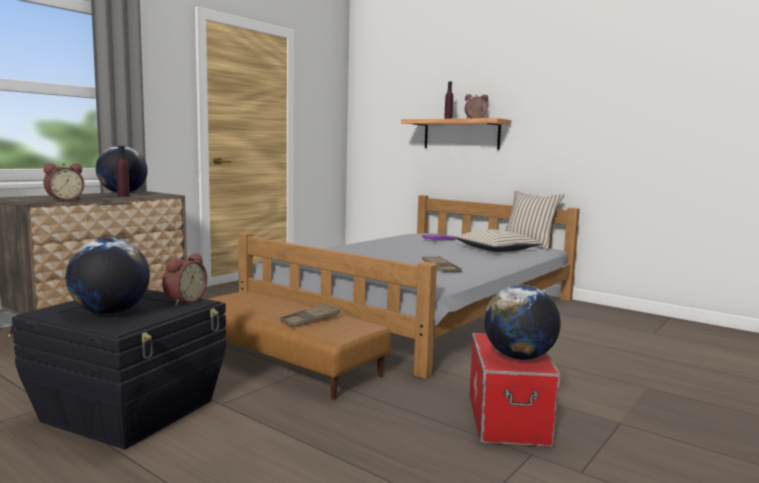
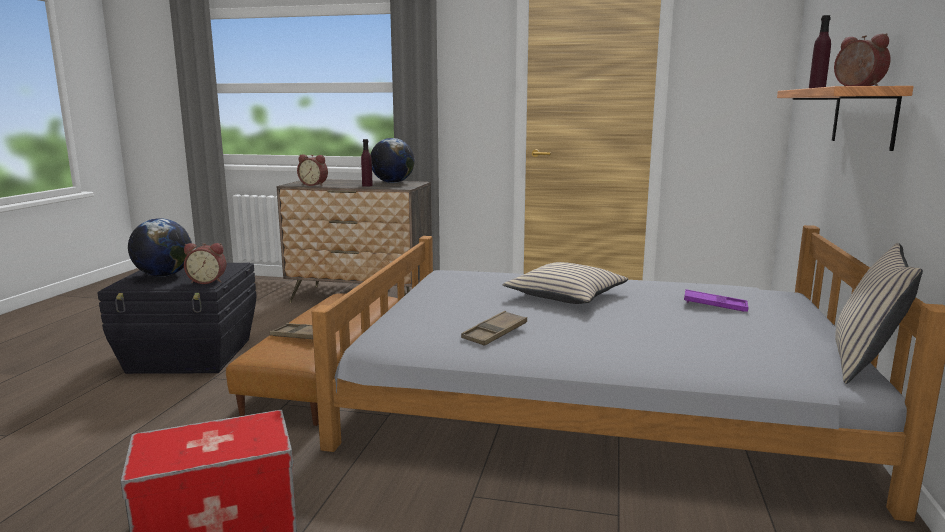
camera: 65 degrees right, 5 degrees up
beige pillow [454,229,542,252] -> beige pillow moved to [503,262,628,304]
globe [484,285,561,360] -> none

